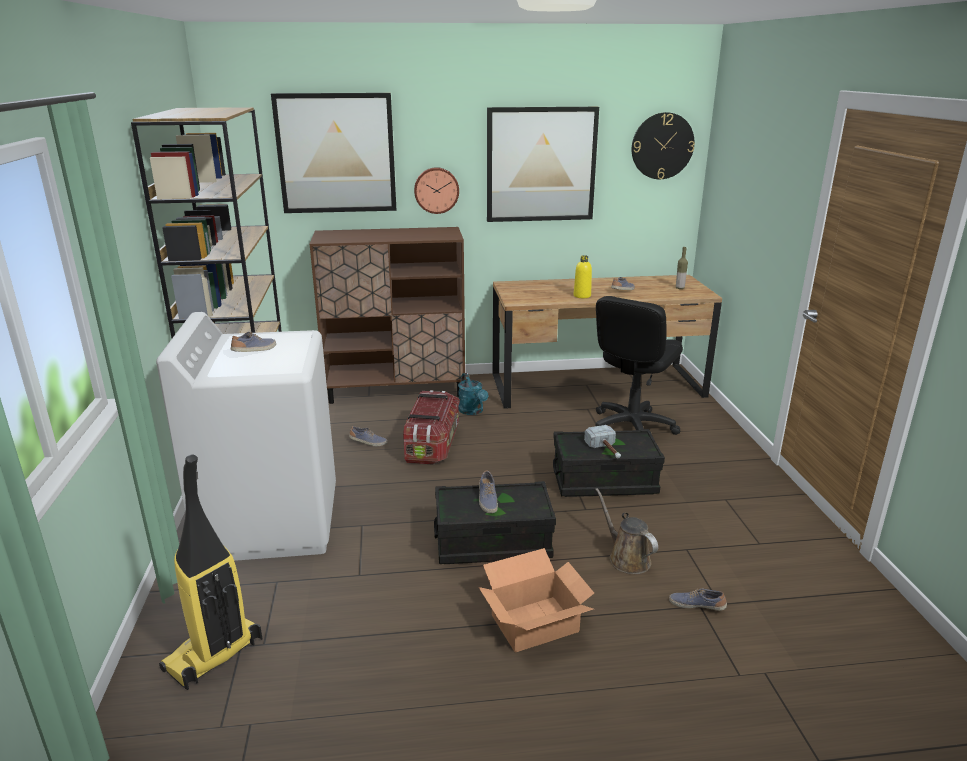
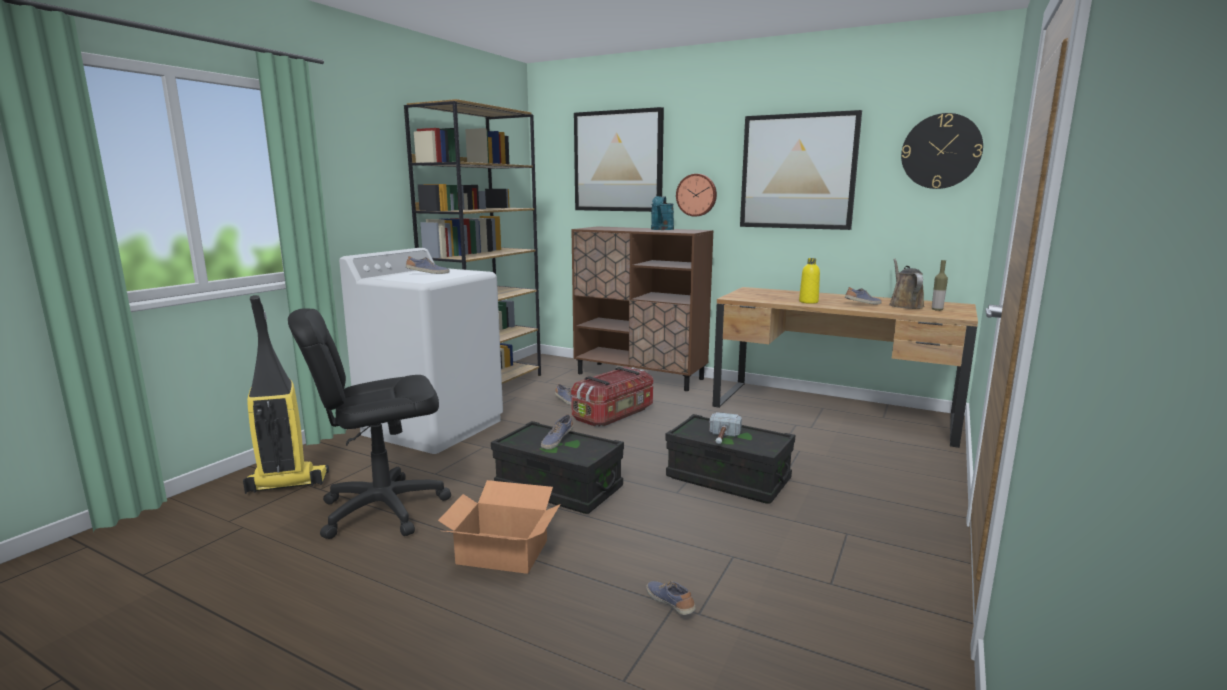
camera: 35 degrees right, 10 degrees down
turquoise watering can [458,373,488,415] -> turquoise watering can moved to [651,196,674,230]
black office chair [595,296,683,435] -> black office chair moved to [288,308,451,539]
brown watering can [595,488,658,574] -> brown watering can moved to [889,259,925,309]

